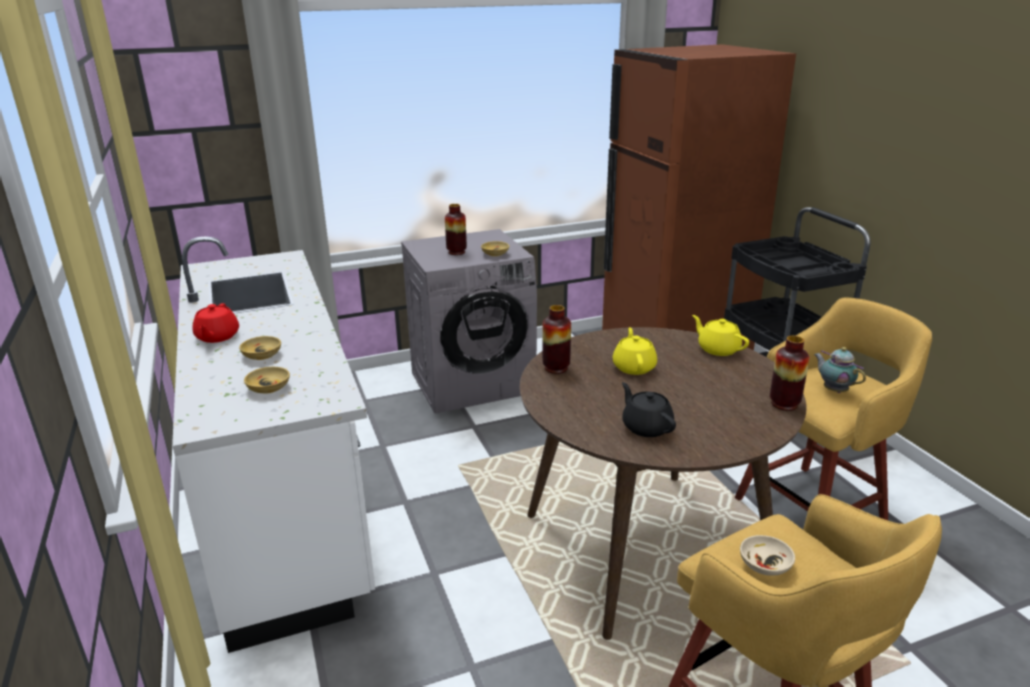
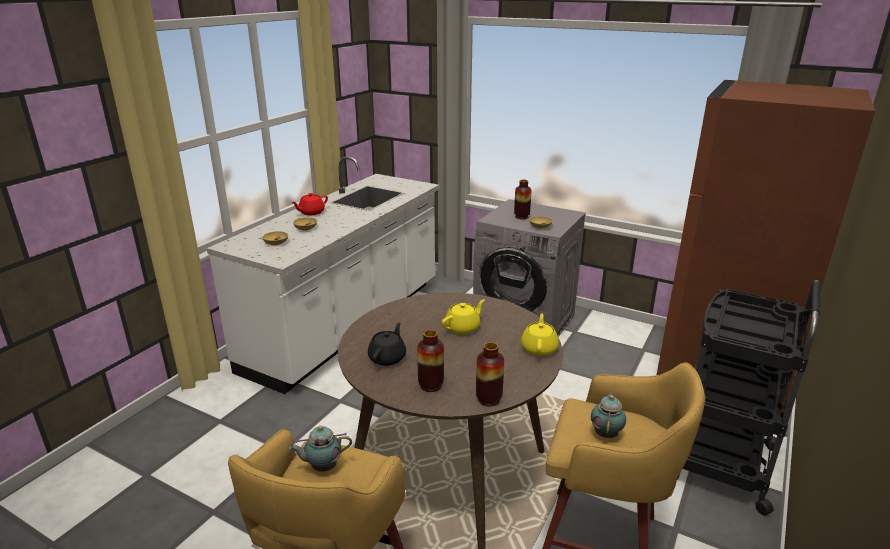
camera: 50 degrees right, 0 degrees up
vase [542,305,571,374] -> vase moved to [417,330,444,392]
beige bowl [740,535,795,576] -> teapot [289,426,352,472]

